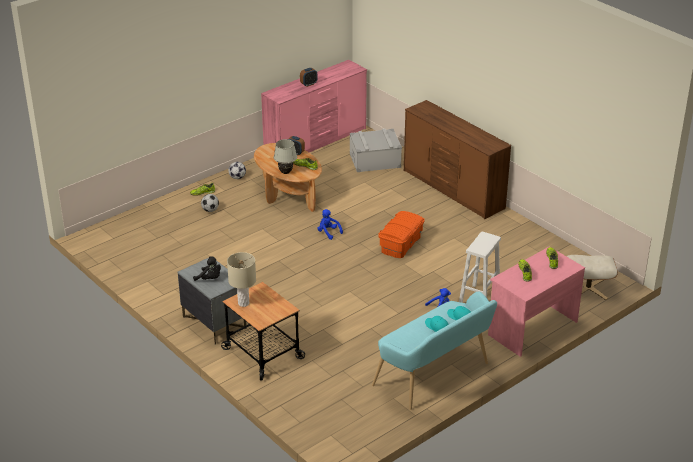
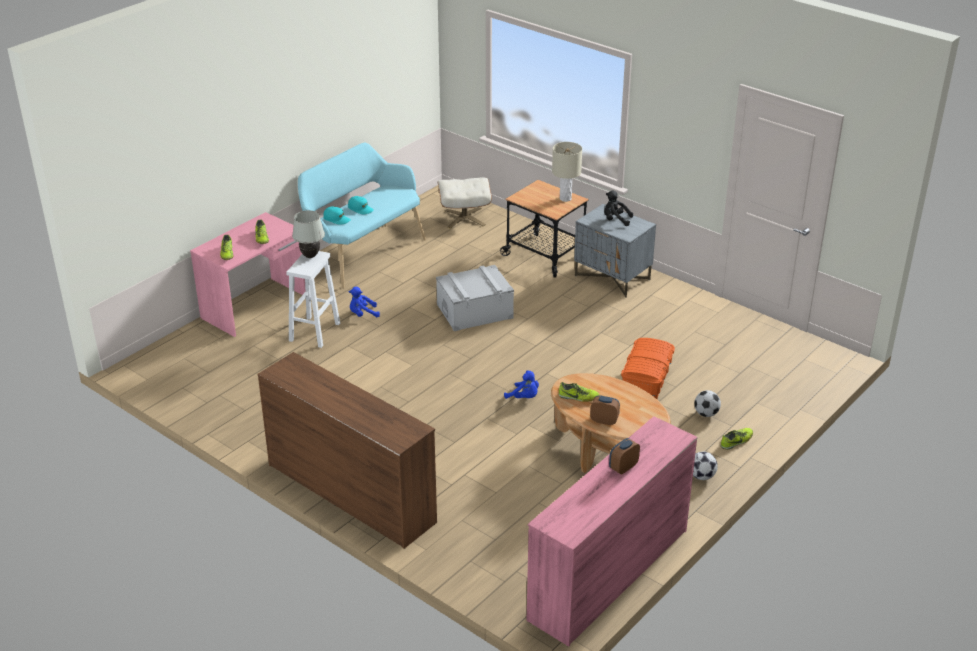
camera: 170 degrees right, 0 degrees up
white table lamp [274,139,297,174] -> white table lamp moved to [292,210,325,258]
grey storage box [350,129,402,172] -> grey storage box moved to [436,265,514,331]
orange storage box [378,211,425,258] -> orange storage box moved to [621,338,675,399]
beige ottoman [567,255,618,300] -> beige ottoman moved to [437,177,492,229]

